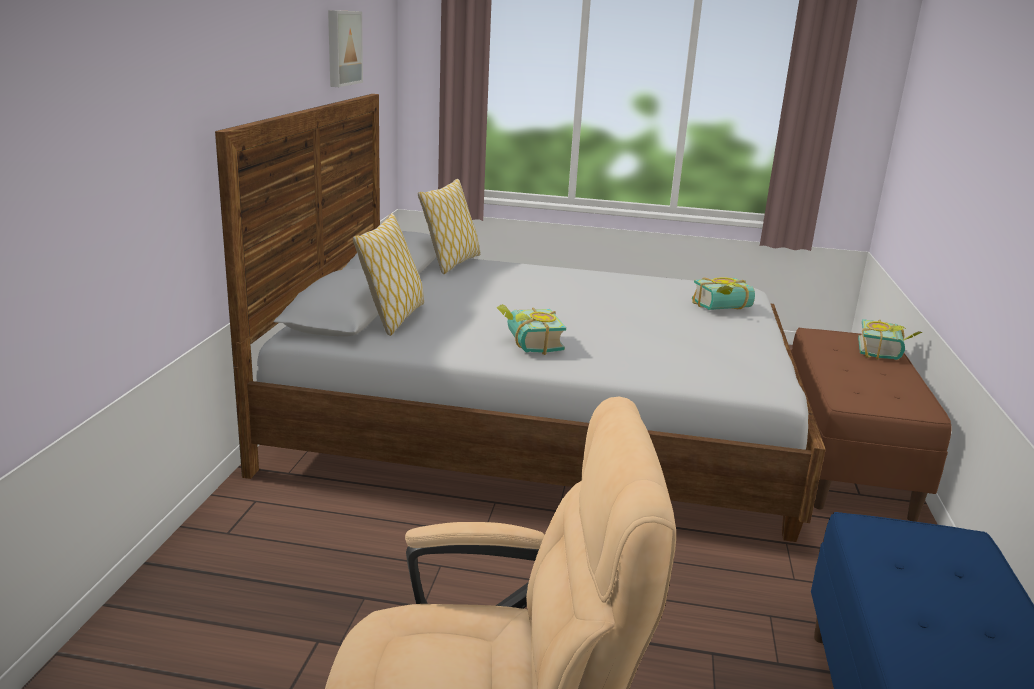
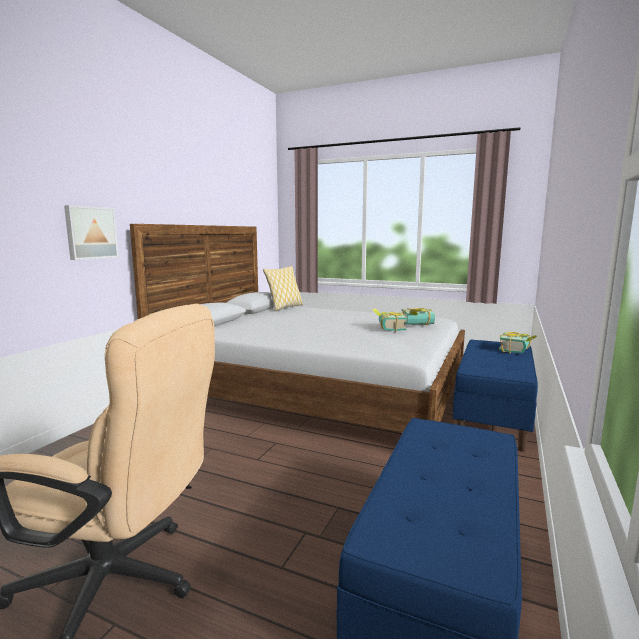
camera: 15 degrees right, 10 degrees down
picture [328,10,363,87] -> picture moved to [64,205,119,260]
pillow [353,214,424,336] -> none
book [497,304,566,355] -> book moved to [372,309,407,332]
brown bench [791,328,952,522] -> blue bench [453,339,538,452]

